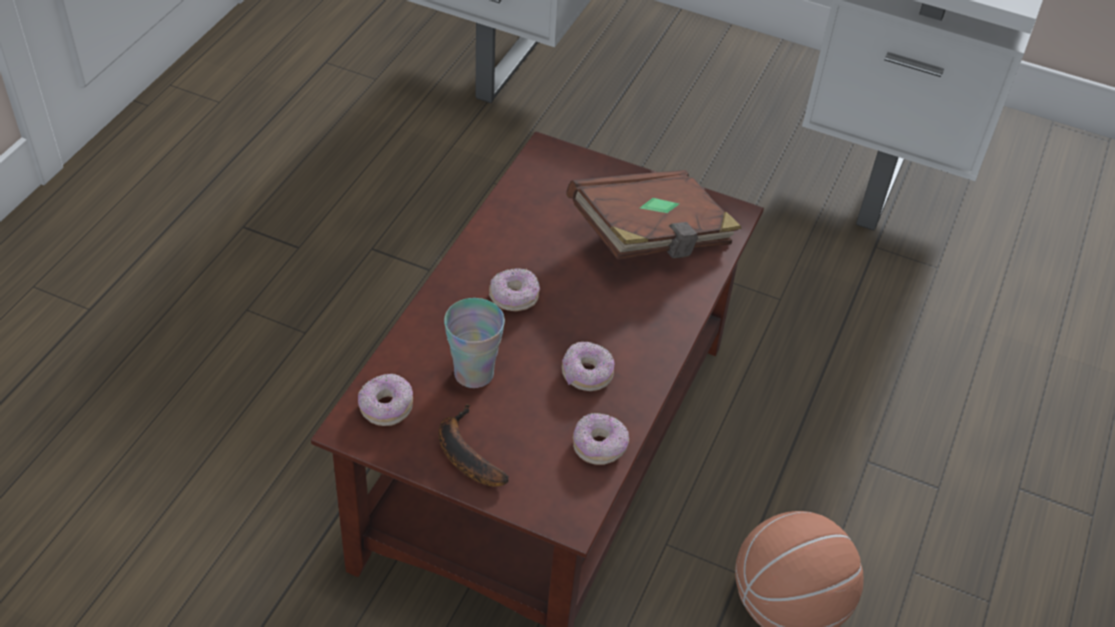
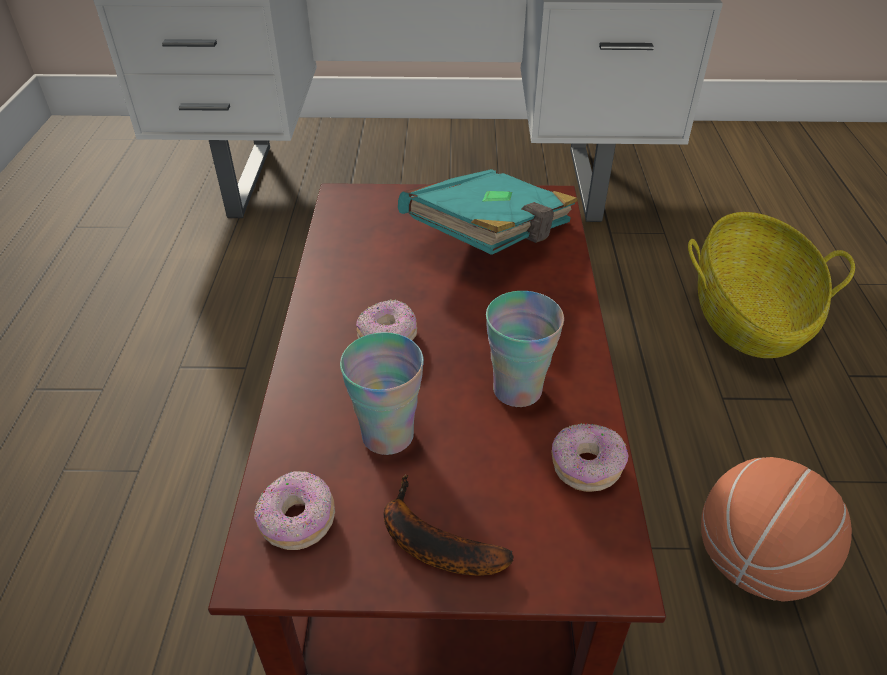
camera: 20 degrees left, 5 degrees down
donut [562,341,614,391] -> cup [486,291,564,407]
brown book [566,170,742,260] -> turquoise book [398,169,578,255]
none -> basket [688,212,855,358]

